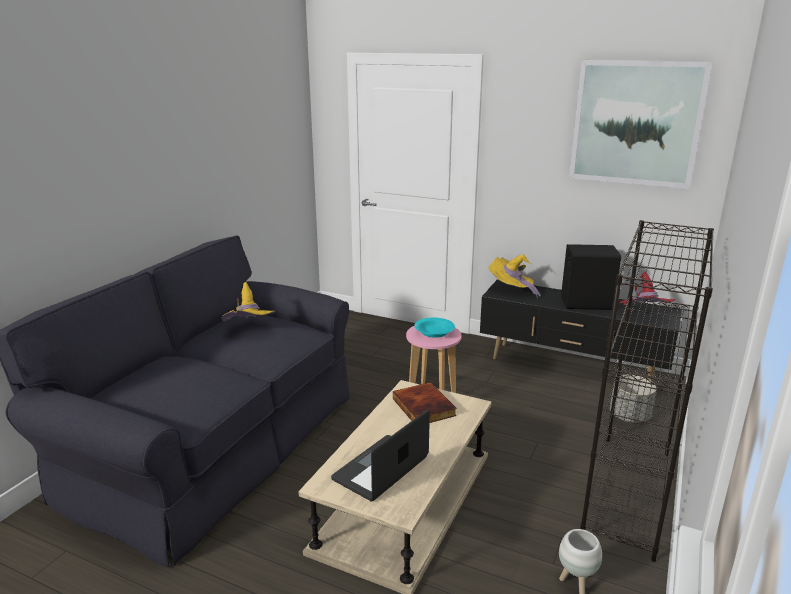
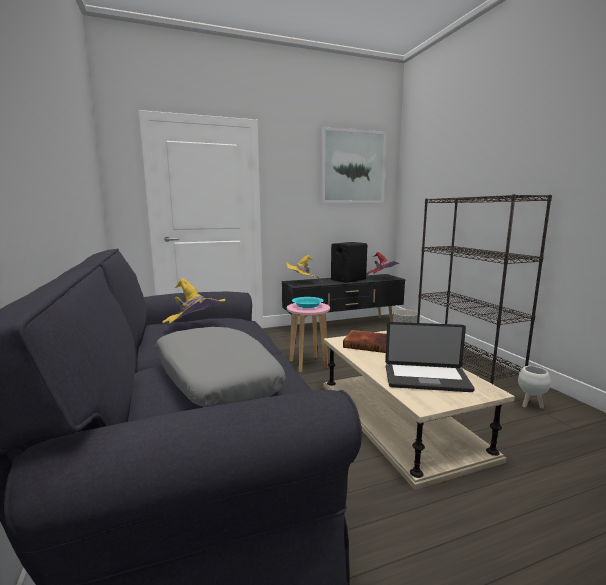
camera: 45 degrees left, 10 degrees down
laptop [331,409,430,501] -> laptop turned 75 degrees counterclockwise [385,322,475,392]
none -> grey pillow [155,327,286,407]

